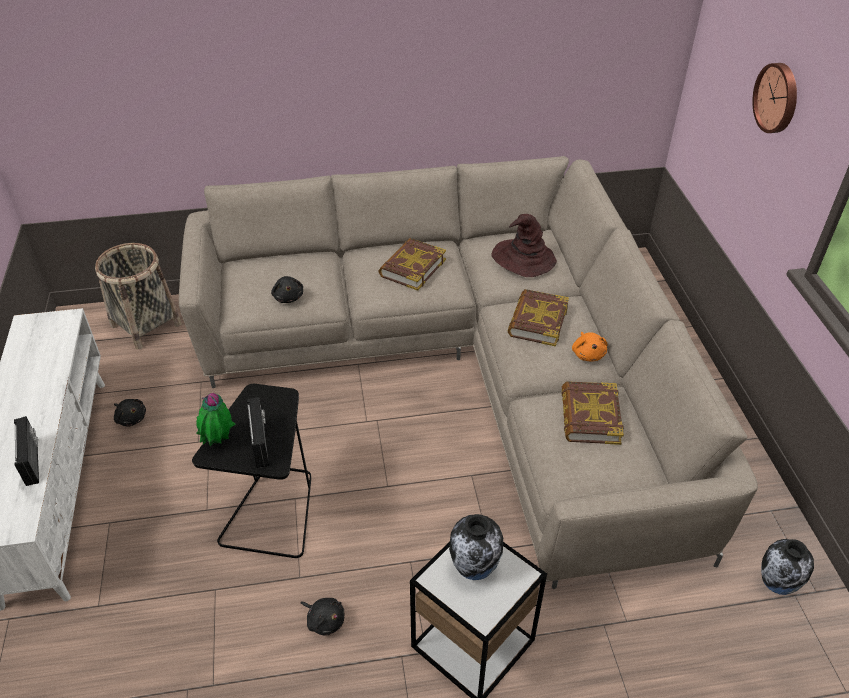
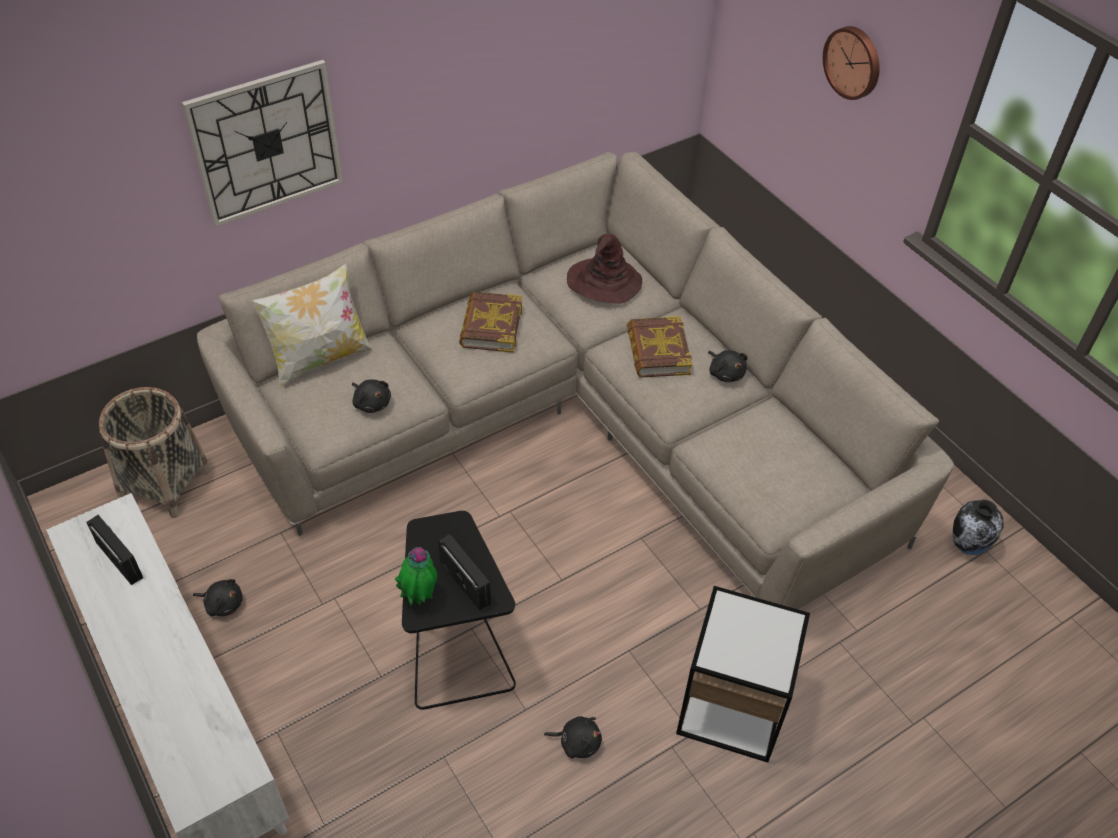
camera: 25 degrees left, 5 degrees up
radio [14,416,39,486] -> radio moved to [86,515,143,585]
vase [449,514,503,580] -> none
book [562,381,624,445] -> none
orange plush toy [572,332,608,361] -> black plush toy [708,350,747,382]
none -> wall clock [182,60,343,227]
none -> pillow [251,263,372,388]

